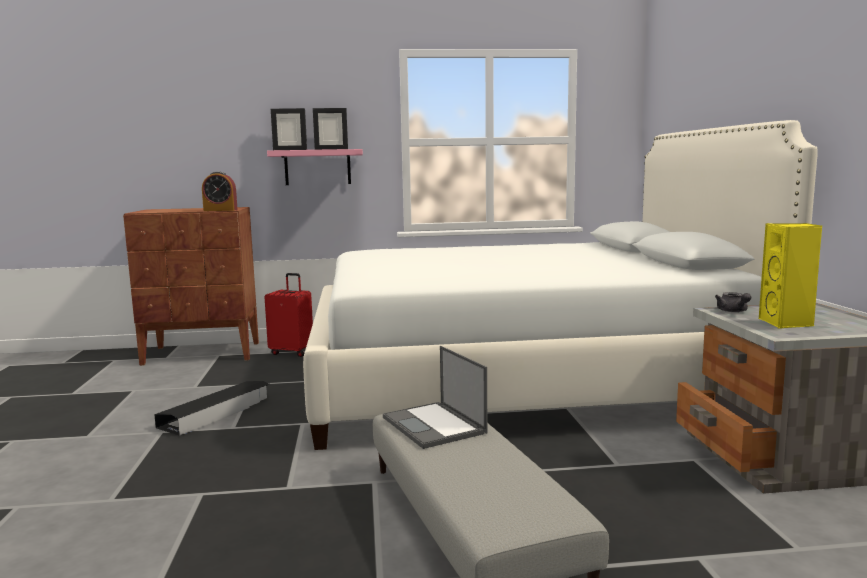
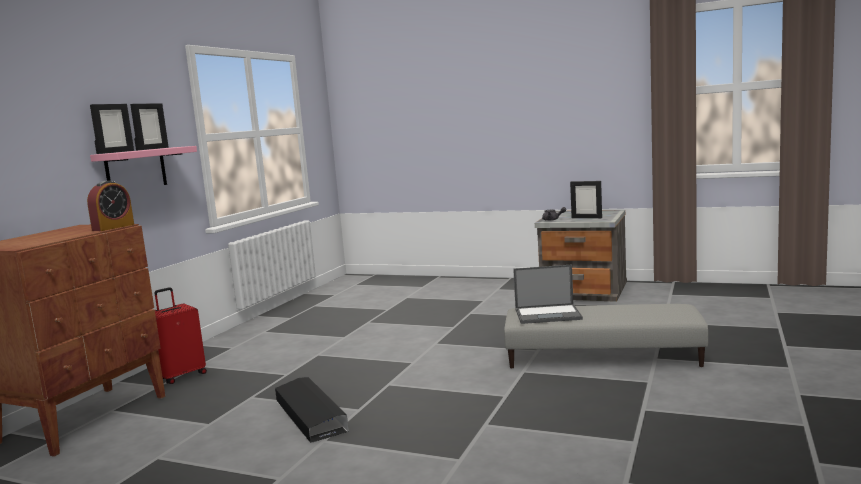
camera: 60 degrees left, 0 degrees up
white bed [303,120,818,450] -> none
yellow speaker [759,223,822,329] -> picture frame [570,181,602,218]

